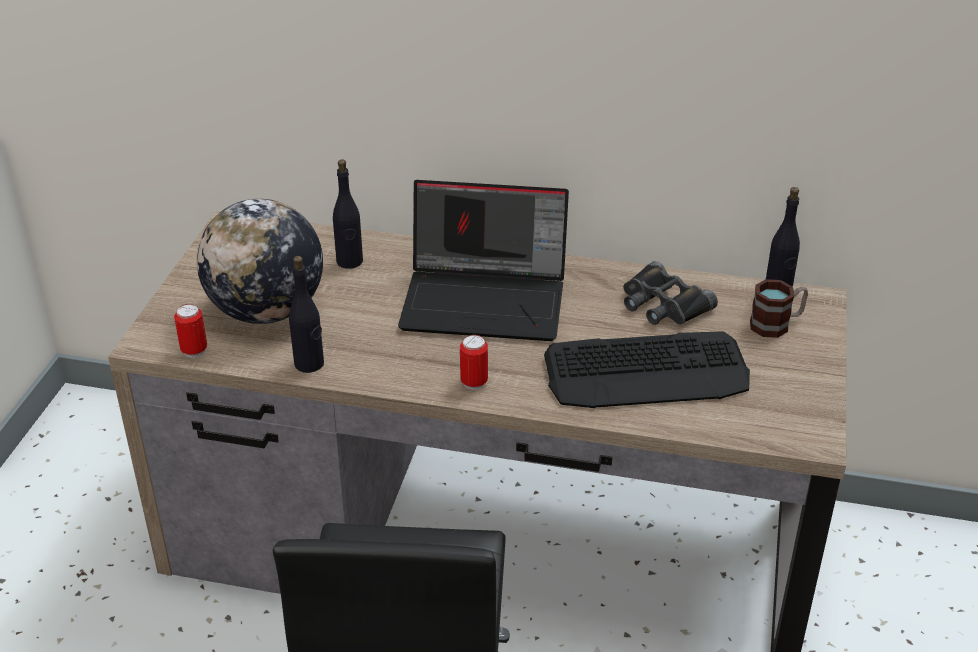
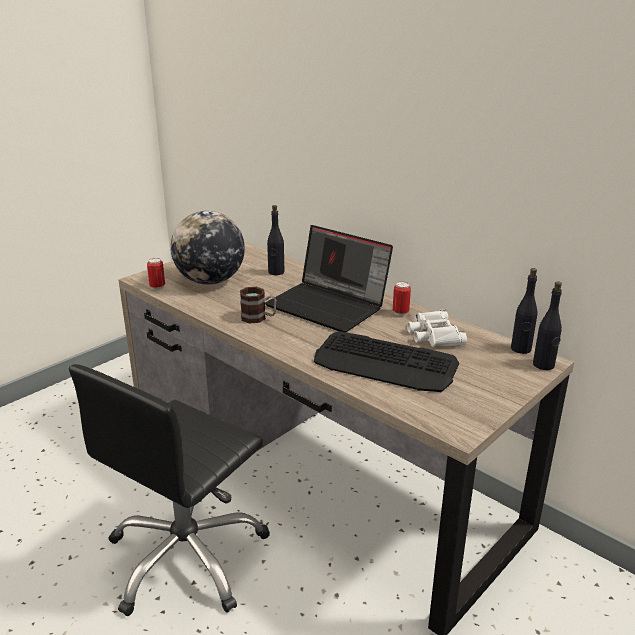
camera: 30 degrees right, 10 degrees down
black bottle [289,256,324,373] -> black bottle moved to [533,281,562,370]
can [460,335,488,390] -> can moved to [393,282,411,316]
black binoculars [623,261,718,325] -> white binoculars [407,309,467,347]
mug [750,279,808,338] -> mug moved to [240,287,277,324]

